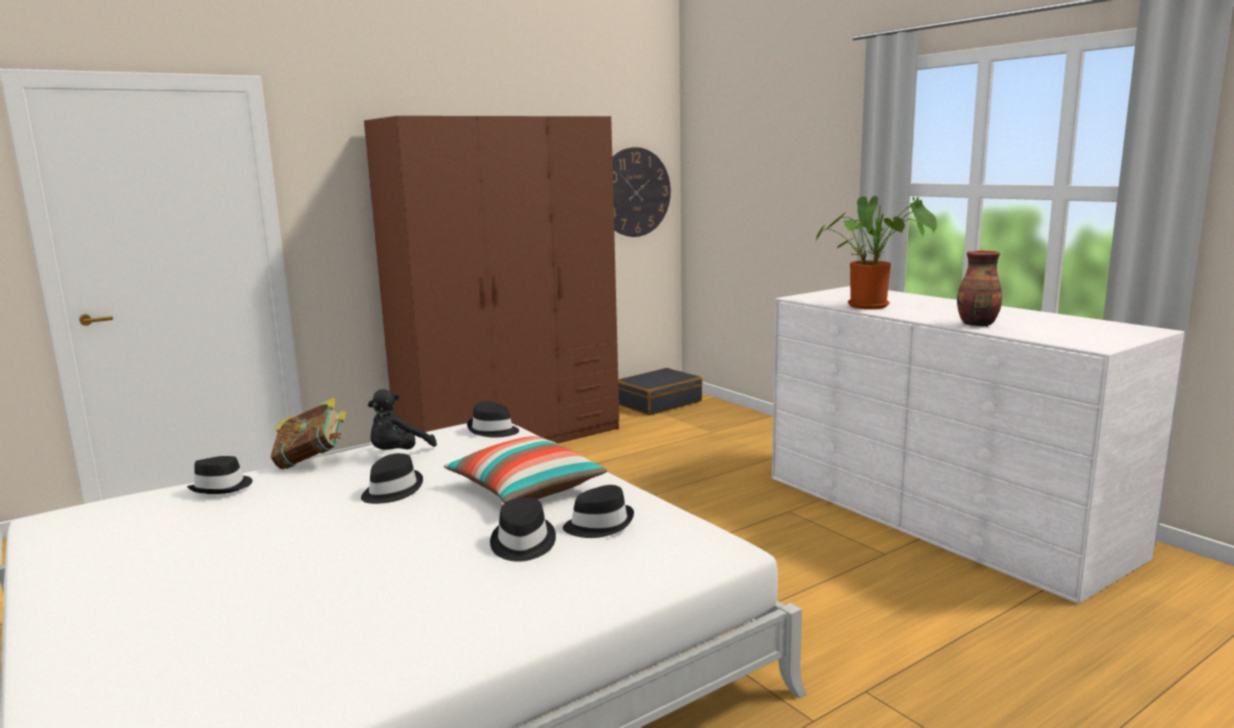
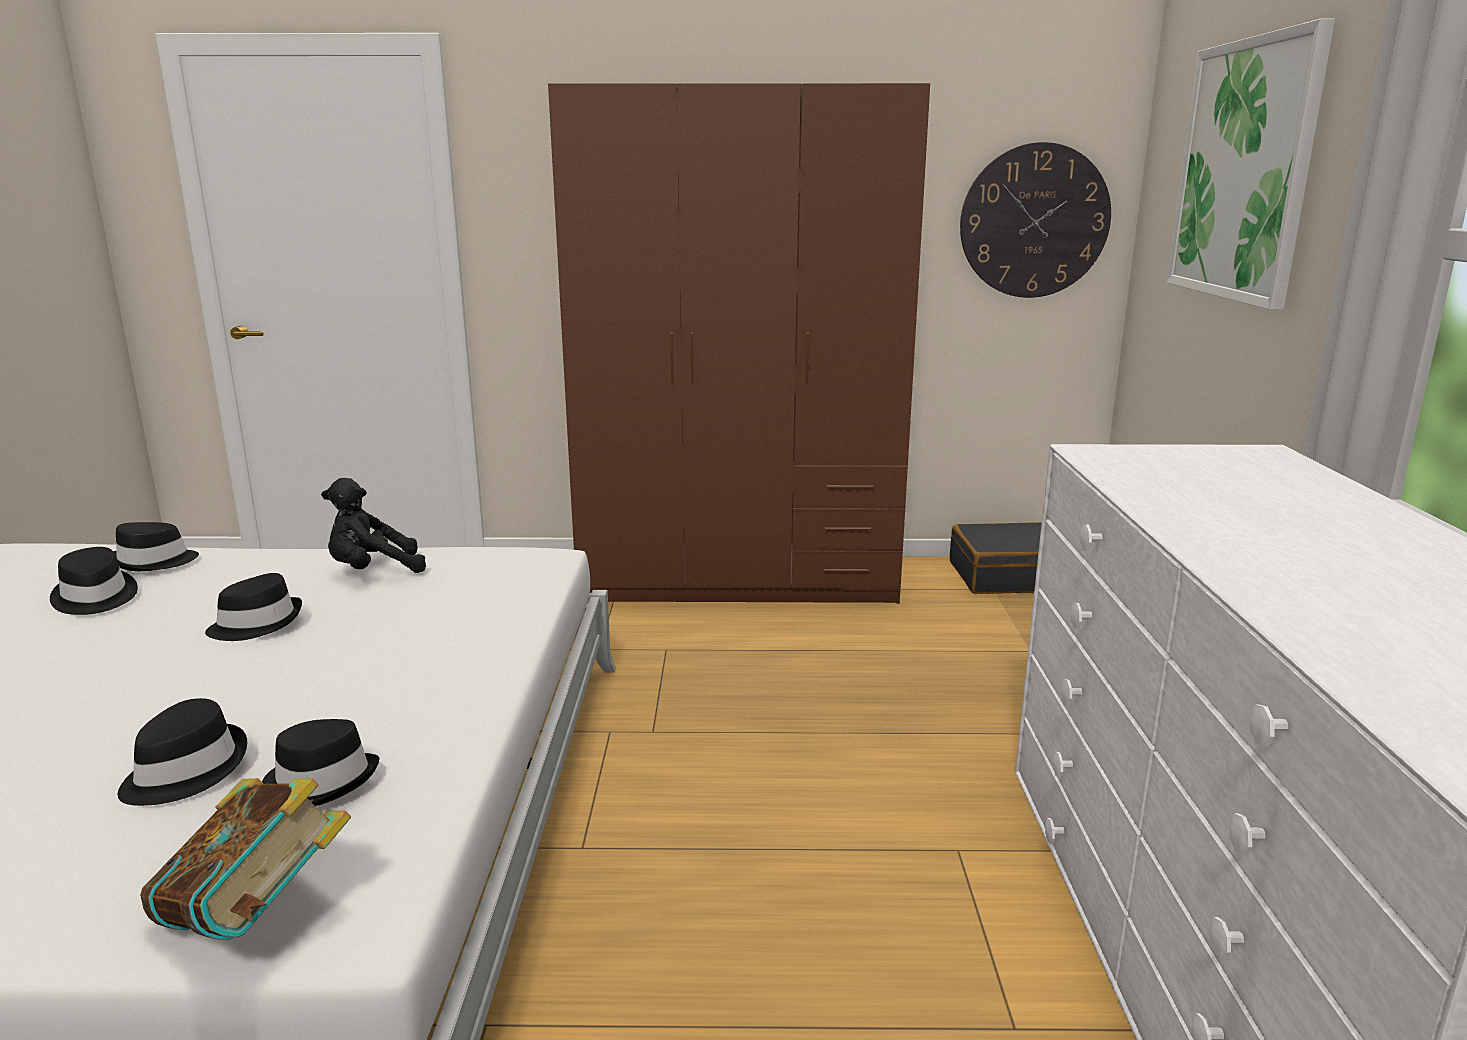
camera: 35 degrees right, 5 degrees up
book [271,398,346,469] -> book moved to [140,778,351,940]
pillow [444,436,607,503] -> none
black hat [467,401,519,438] -> black hat moved to [50,547,138,615]
potted plant [816,196,937,309] -> none
vase [957,250,1002,327] -> none
none -> picture [1166,19,1335,310]

